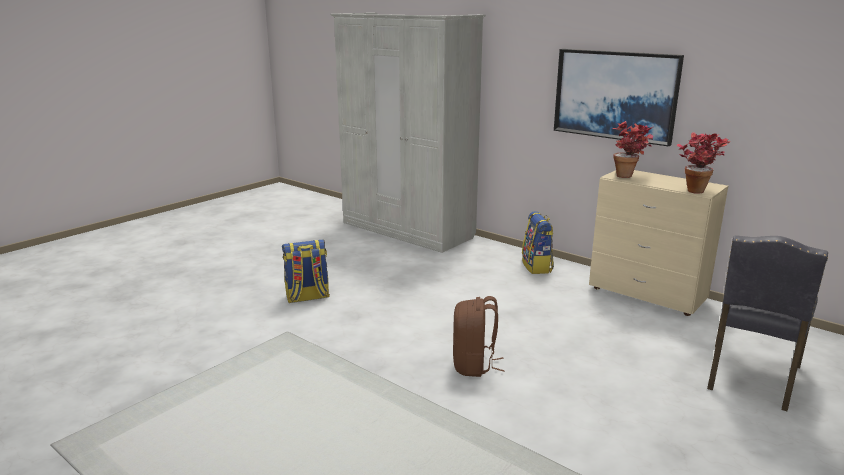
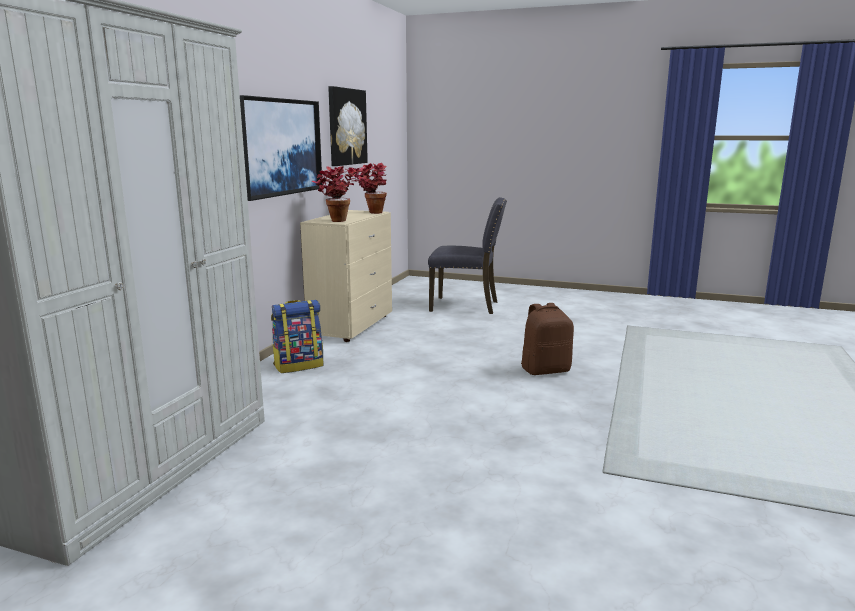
camera: 110 degrees left, 5 degrees down
backpack [282,239,330,303] -> none
none -> picture [328,86,368,166]

